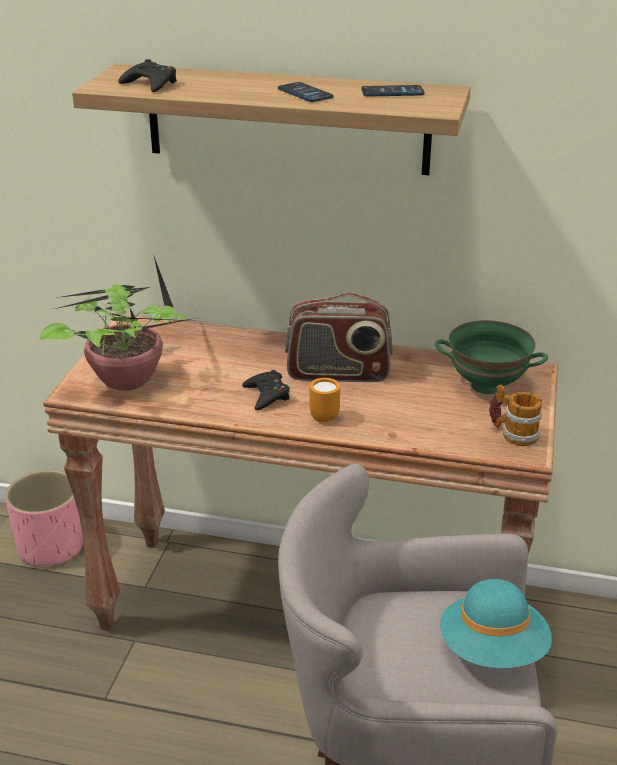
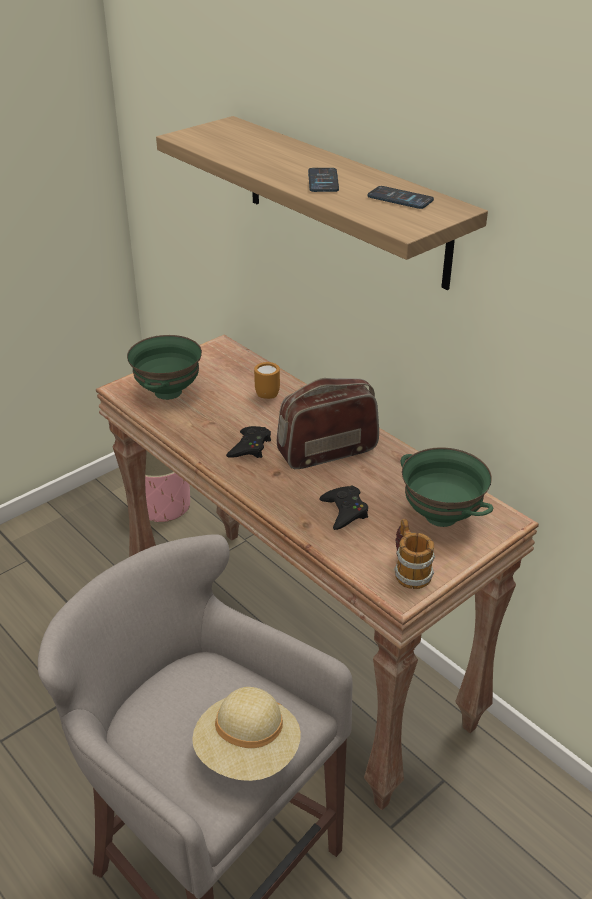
camera: 35 degrees right, 5 degrees up
potted plant [38,254,210,391] -> green bowl [127,335,202,400]
black game controller [118,59,177,92] -> black game controller moved to [320,486,368,530]
radio [285,293,393,382] -> radio turned 120 degrees clockwise [277,378,379,469]
orange mug [310,378,340,422] -> orange mug moved to [254,362,280,399]
turquoise hat [440,579,552,668] -> beige hat [192,687,301,781]

